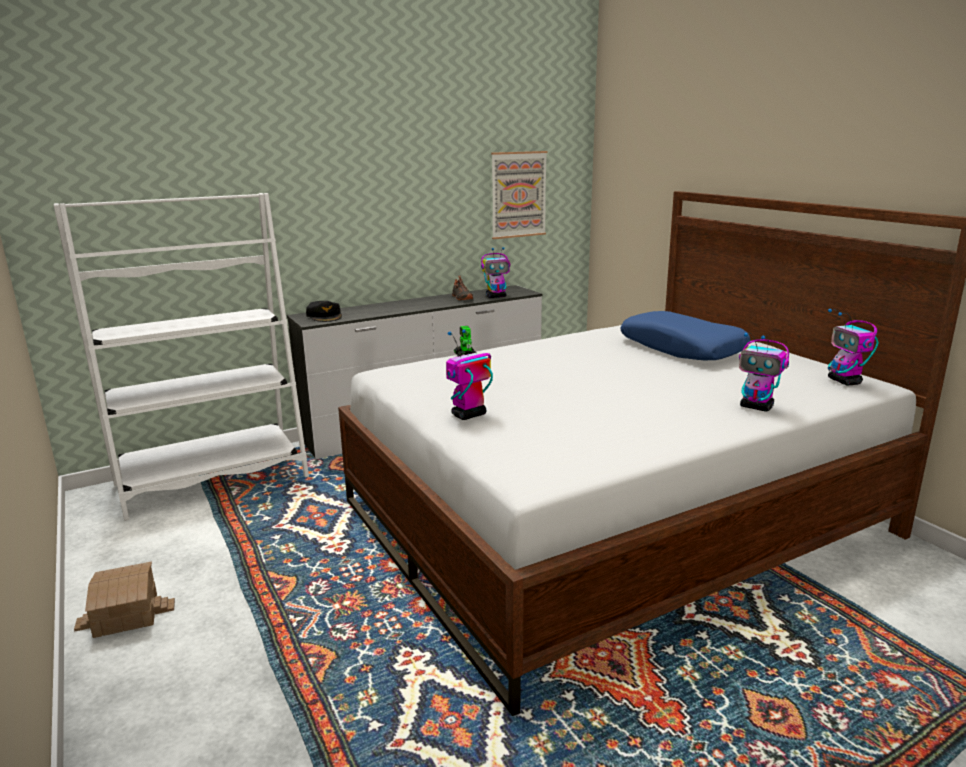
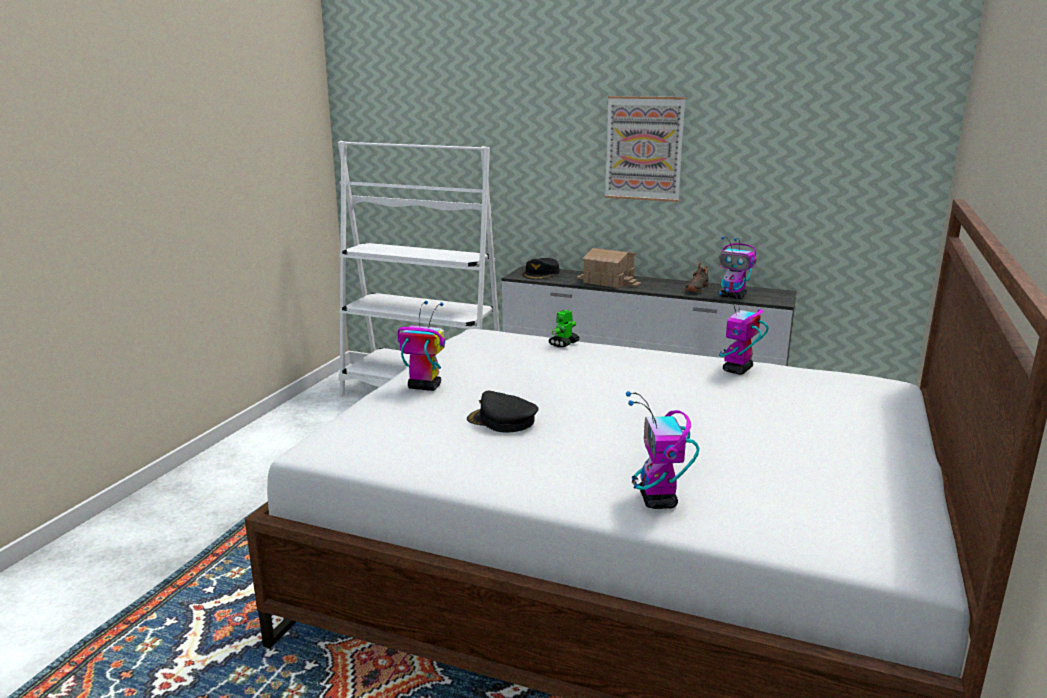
camera: 50 degrees right, 0 degrees up
toy house [74,561,175,638] -> toy house moved to [577,248,641,288]
picture [491,151,547,239] -> picture moved to [605,96,686,202]
blue pillow [620,311,751,360] -> none
toy robot [828,309,879,385] -> toy robot moved to [718,289,768,375]
none -> black cap [467,391,538,432]

